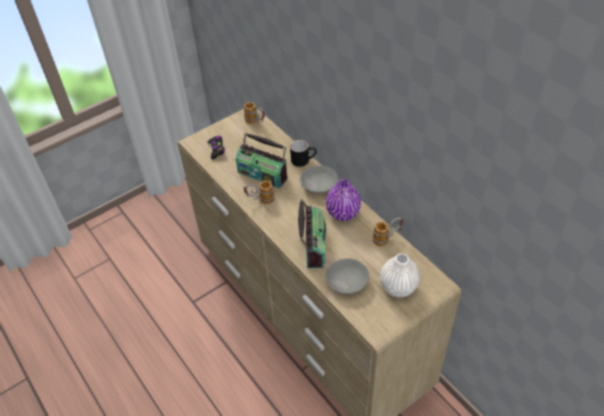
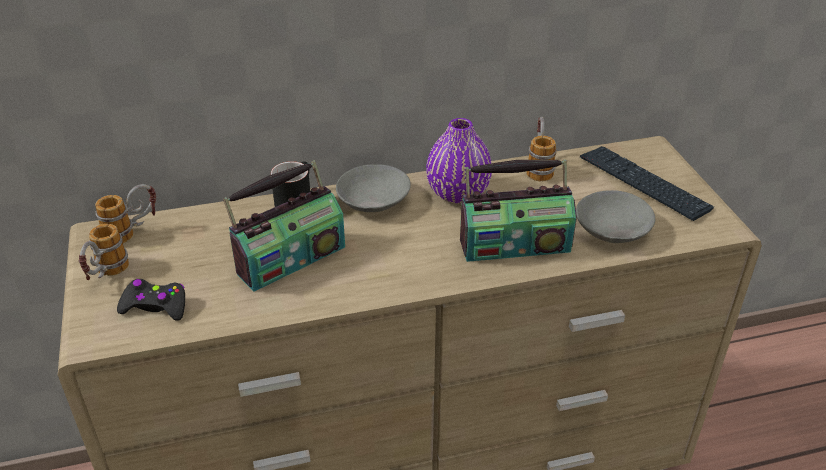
camera: 70 degrees left, 10 degrees down
mug [244,180,275,204] -> mug moved to [79,224,129,280]
radio [298,198,326,268] -> radio turned 150 degrees clockwise [460,159,577,262]
white vase [380,253,420,297] -> keyboard [580,146,714,221]

